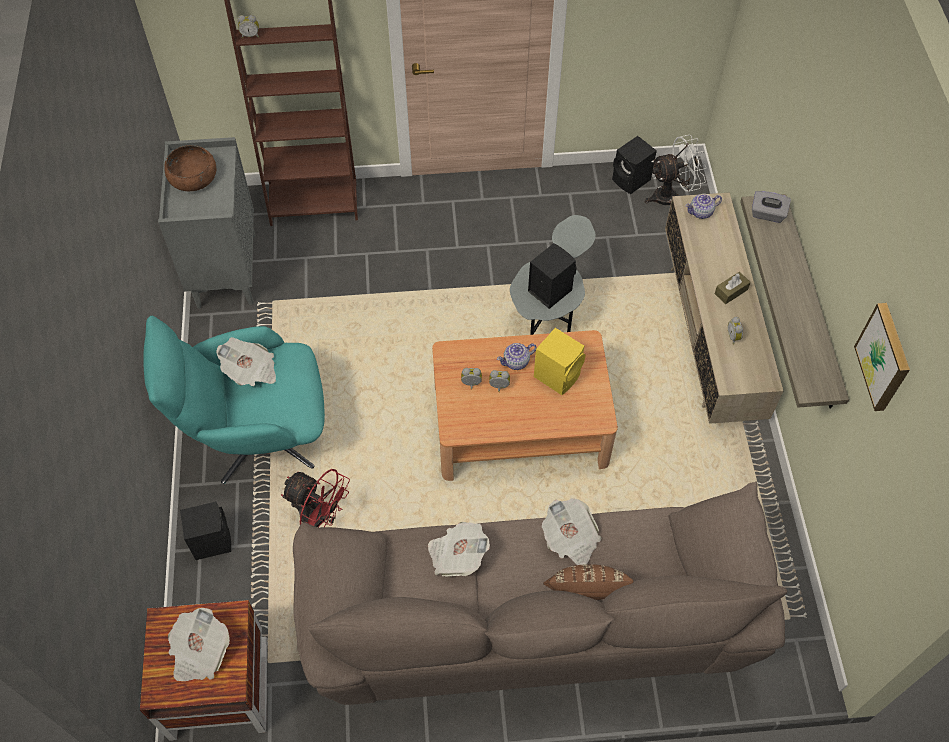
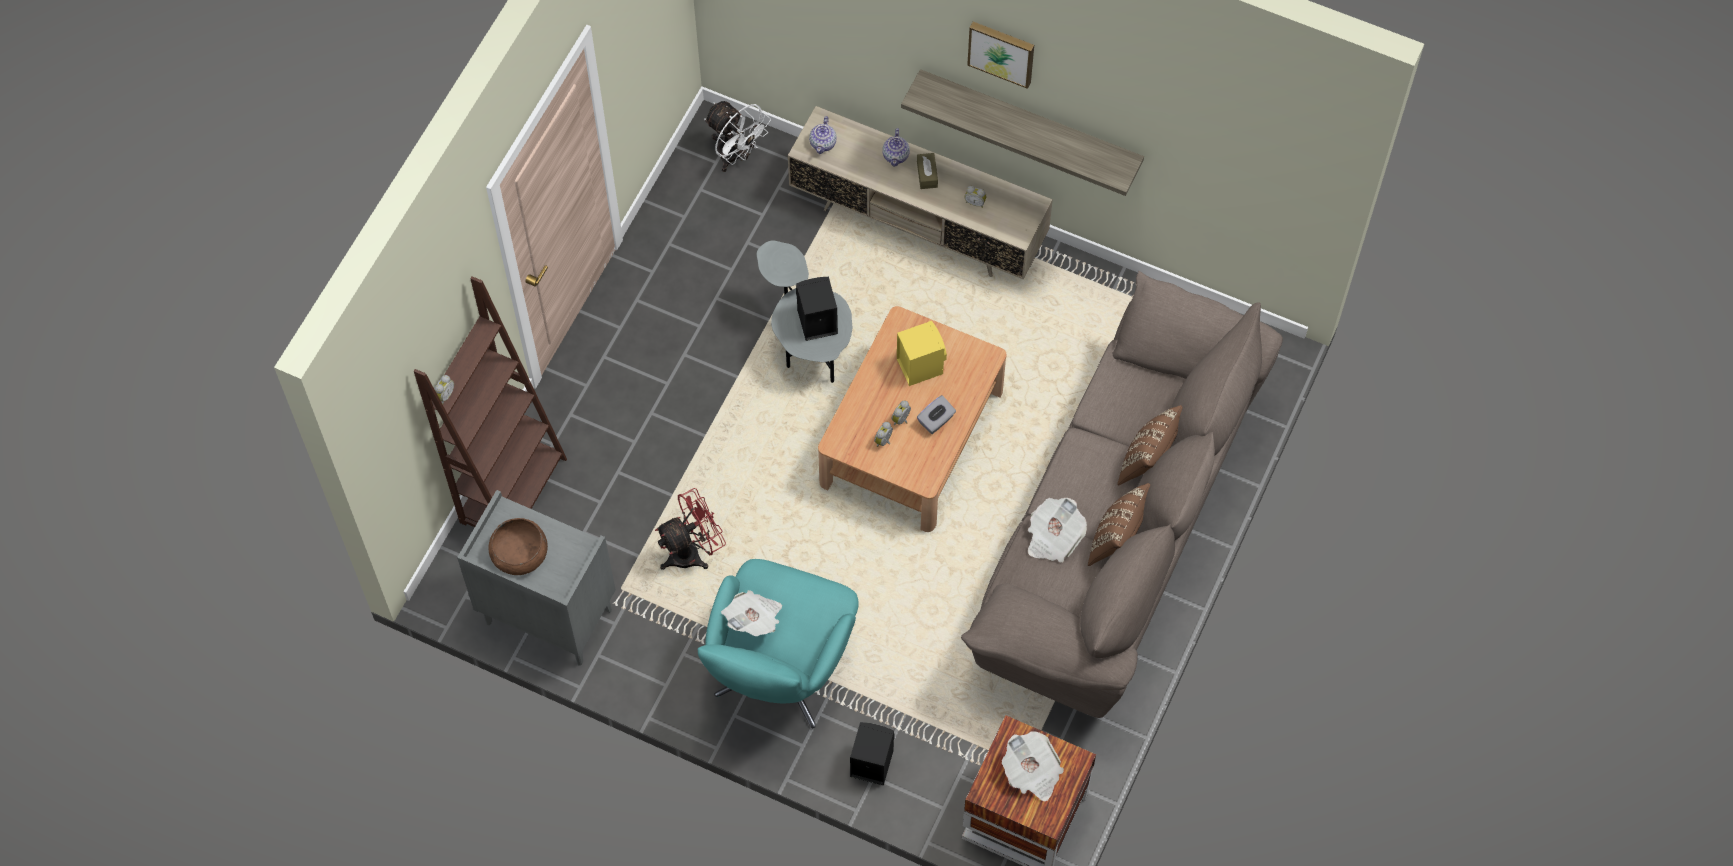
camera: 60 degrees left, 5 degrees up
red fan [281,469,350,528] -> red fan moved to [655,488,726,570]
teapot [497,343,537,370] -> teapot moved to [882,128,910,167]
newspaper [542,498,602,565] -> none
black speaker [612,136,657,194] -> none
white fan [645,135,707,205] -> white fan turned 120 degrees clockwise [704,101,771,172]
grey tissue box [752,191,791,223] -> grey tissue box moved to [917,395,956,434]
picture [854,303,910,411] -> picture moved to [967,22,1034,89]
none -> brown pillow [1088,483,1150,566]

